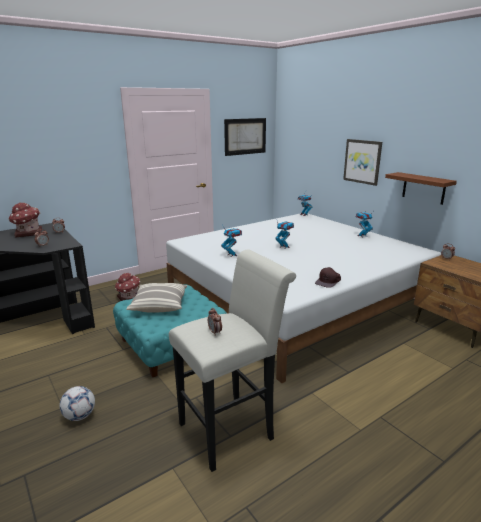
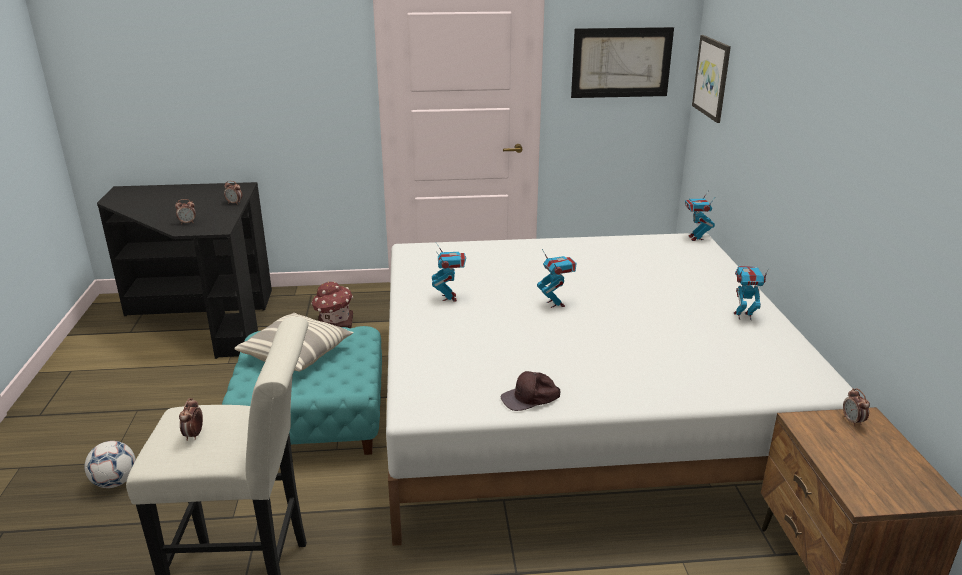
camera: 30 degrees right, 5 degrees up
toy house [8,202,42,237] -> none
picture [343,139,382,186] -> picture moved to [692,35,731,123]
brown shelf [385,172,457,205] -> none

